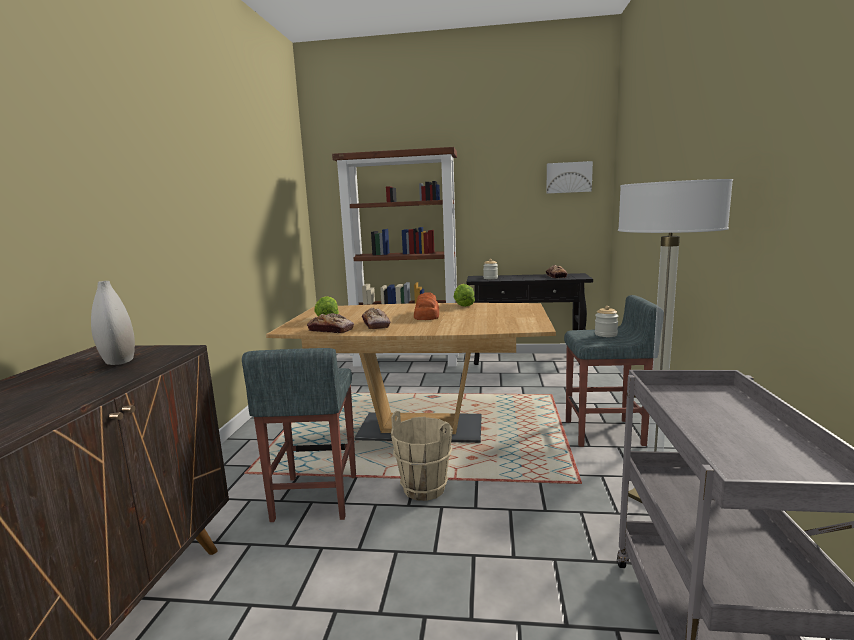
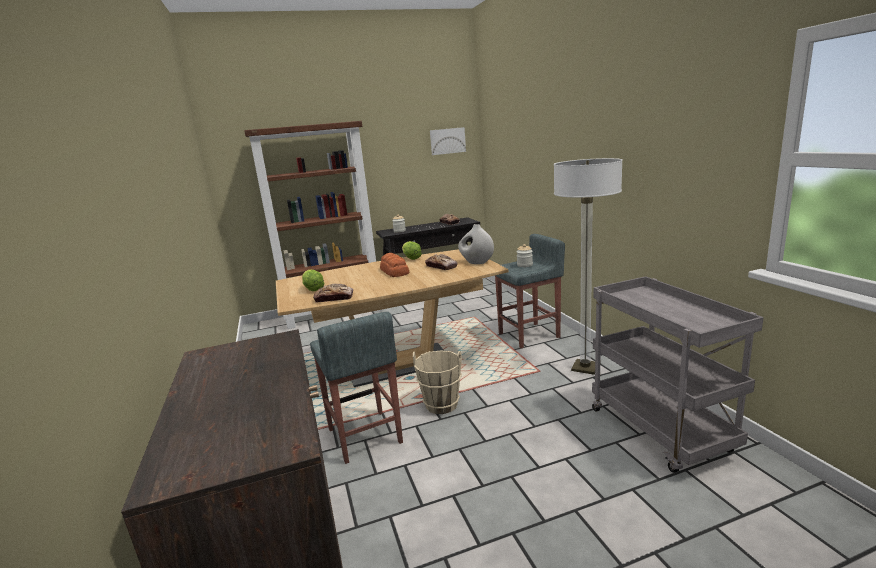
camera: 25 degrees left, 5 degrees up
white vase [91,281,135,365] -> white vase moved to [458,224,494,264]
bread [362,307,390,329] -> bread moved to [425,254,458,270]

